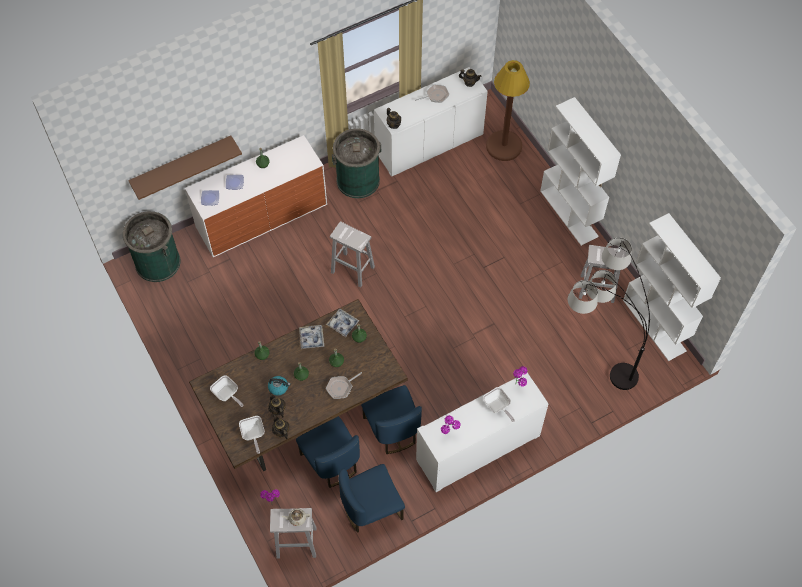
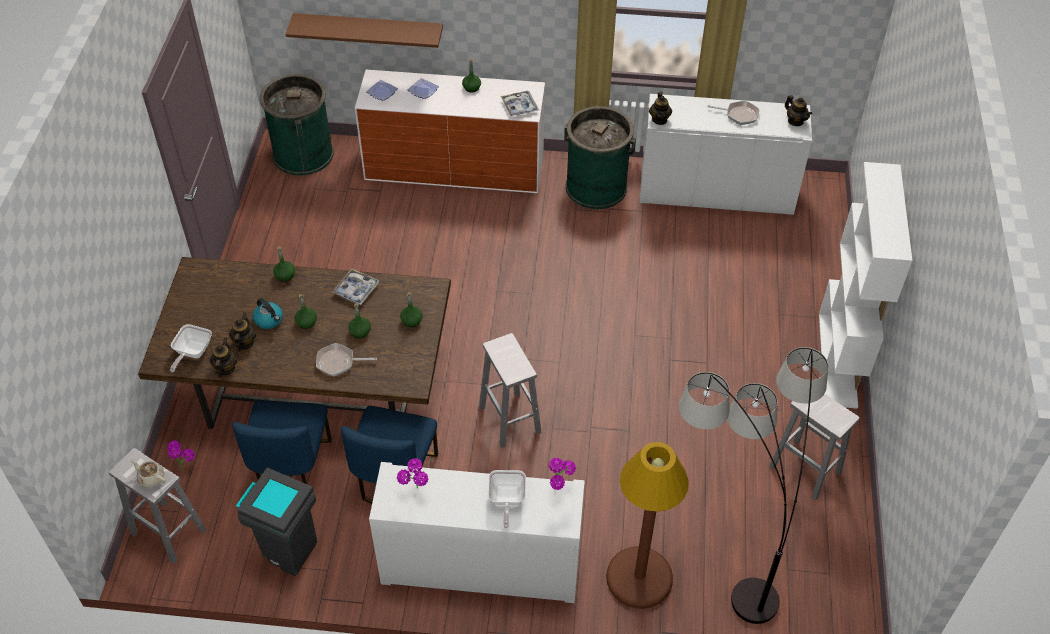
camera: 35 degrees right, 10 degrees down
frying pan [210,375,243,407] -> none
tray [326,309,359,337] -> tray moved to [501,91,539,116]
white stool [330,221,375,288] -> white stool moved to [479,333,542,448]
blue chair [338,464,405,533] -> grey trash can [236,468,317,576]
brown floor lamp [486,60,530,161] -> brown floor lamp moved to [606,442,689,609]
white bookcase [623,213,721,361] -> none

